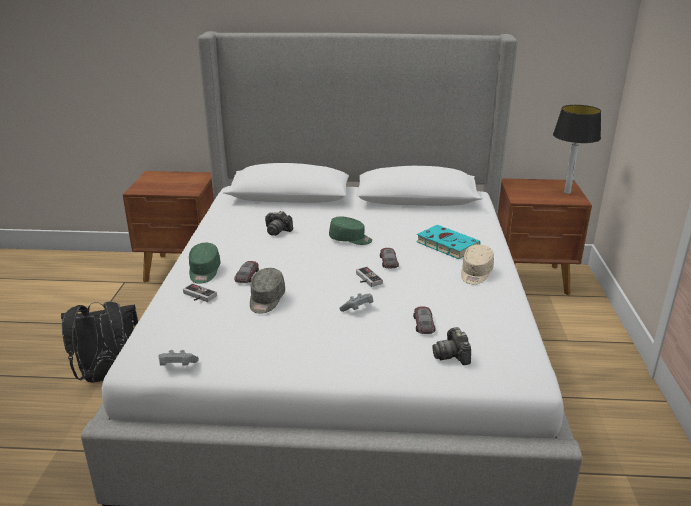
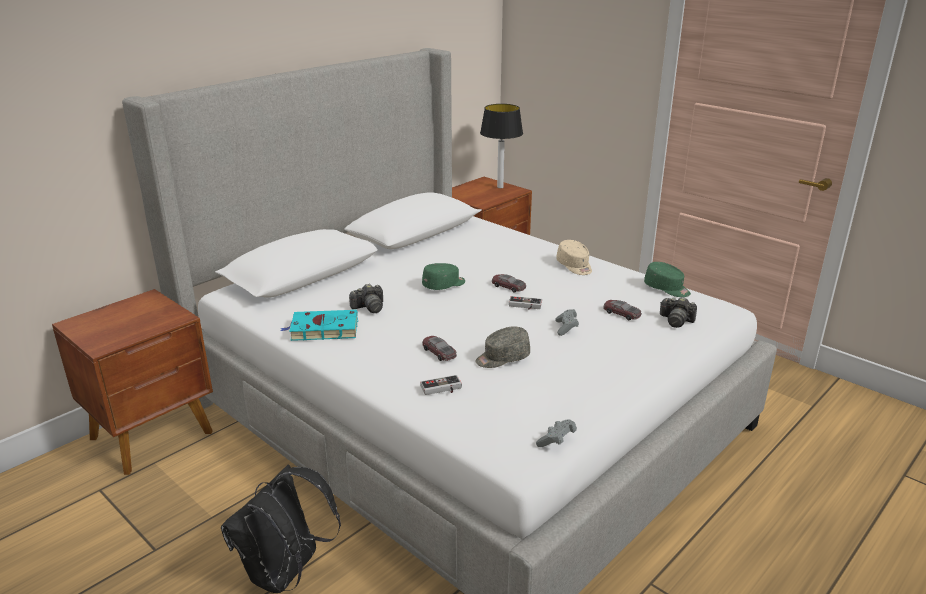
camera: 50 degrees left, 0 degrees up
green cap [189,243,221,284] -> green cap moved to [644,262,691,297]
grey cap [250,268,285,314] -> grey cap turned 105 degrees clockwise [475,326,530,368]
turquoise book [416,225,481,259] -> turquoise book moved to [281,310,358,341]

